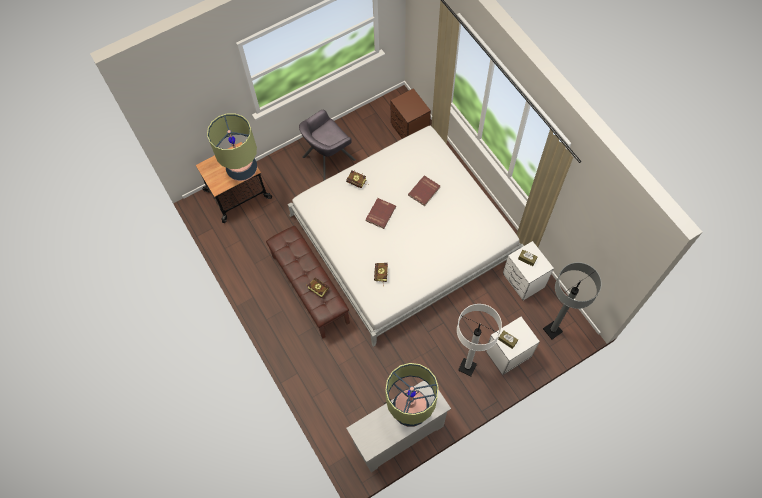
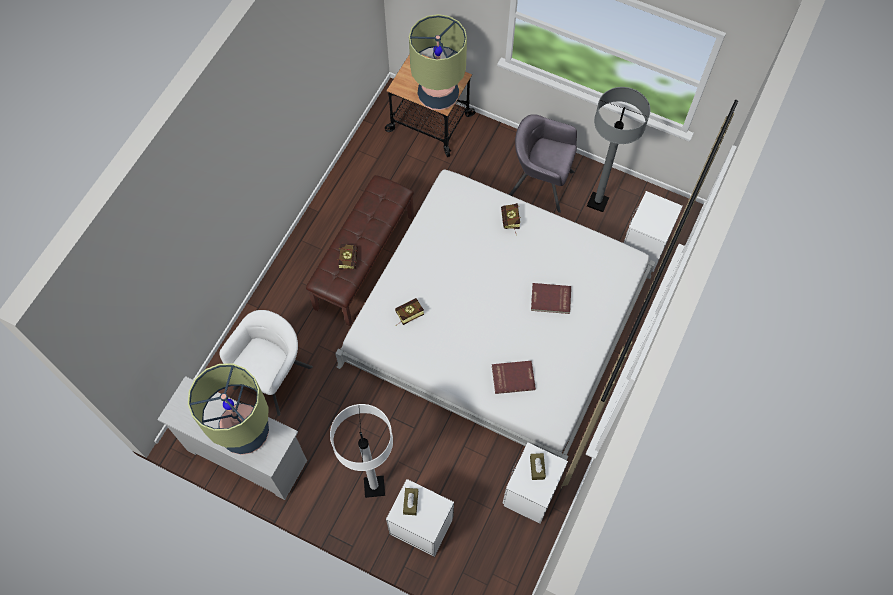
camera: 55 degrees right, 0 degrees up
red book [365,198,396,229] -> red book moved to [492,361,536,394]
brown nightstand [390,88,431,139] -> white nightstand [624,191,683,272]
grey floor lamp [543,262,602,339] -> grey floor lamp moved to [587,87,651,212]
none -> white armchair [219,310,313,416]

